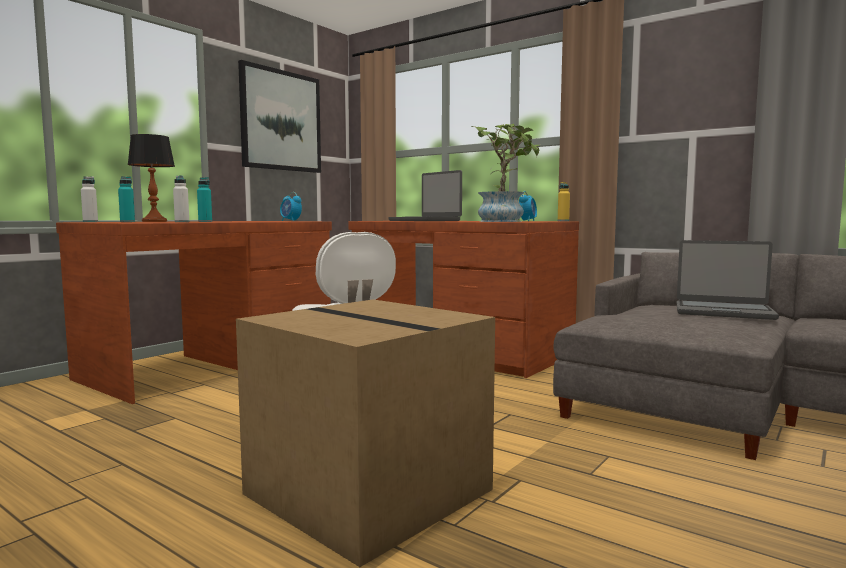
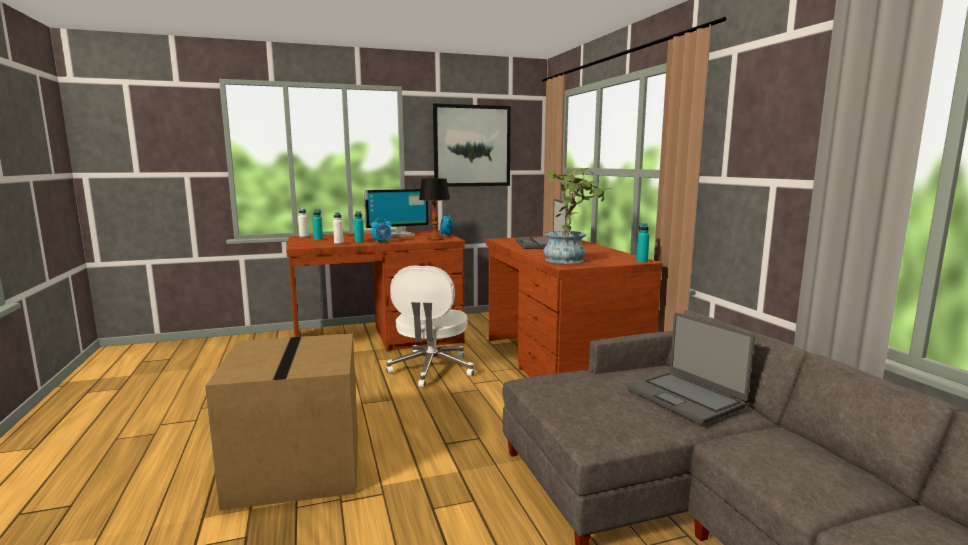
camera: 35 degrees right, 5 degrees up
table lamp [127,134,175,222] -> table lamp moved to [419,178,450,240]
alarm clock [519,191,537,221] -> alarm clock moved to [371,218,392,244]
yellow bottle [558,182,570,221] -> turquoise bottle [636,223,650,263]
none -> monitor [364,189,429,237]

